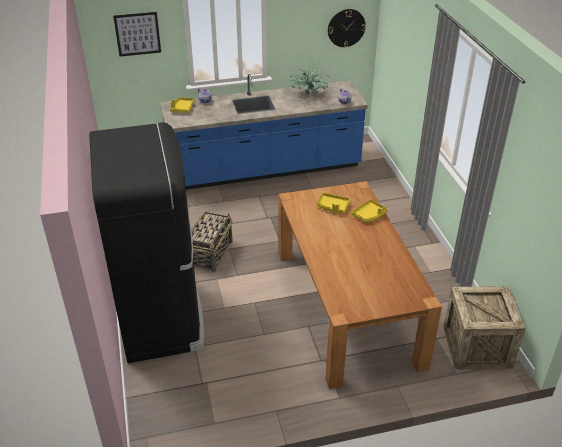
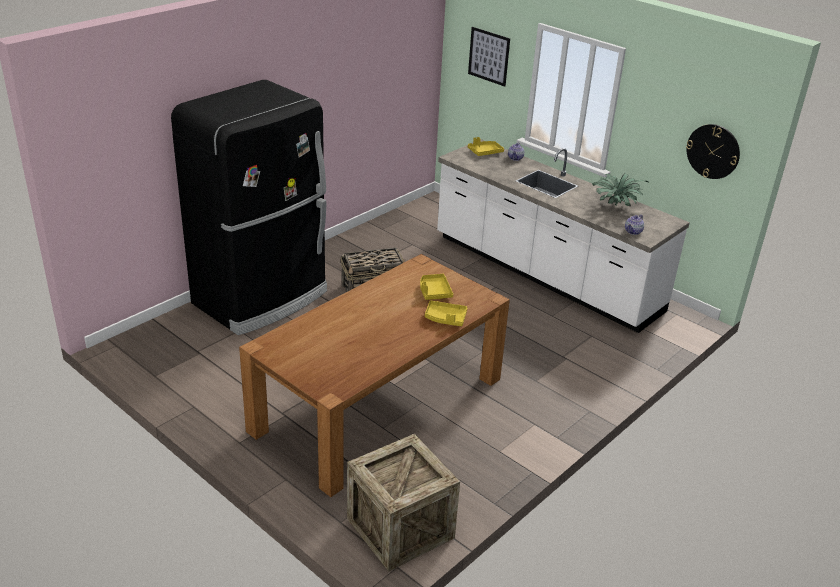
camera: 55 degrees right, 5 degrees down
blue counter [160,74,368,190] -> white counter [437,139,690,333]

